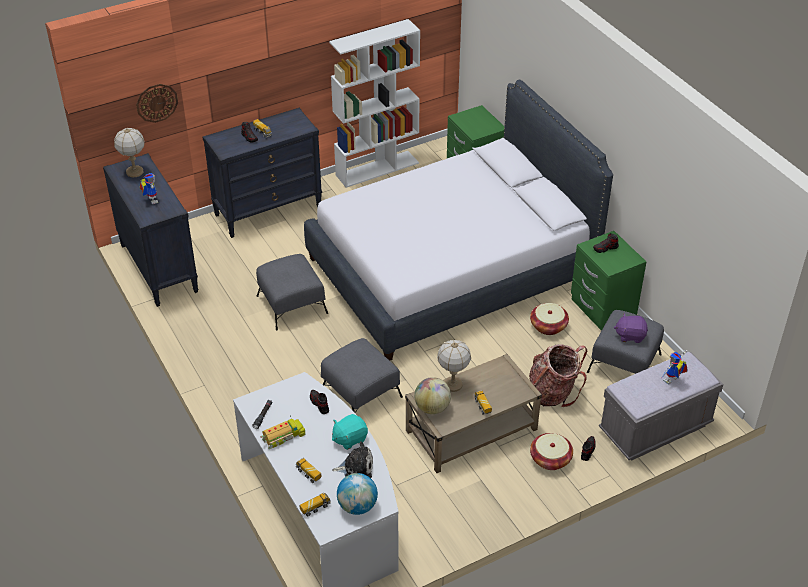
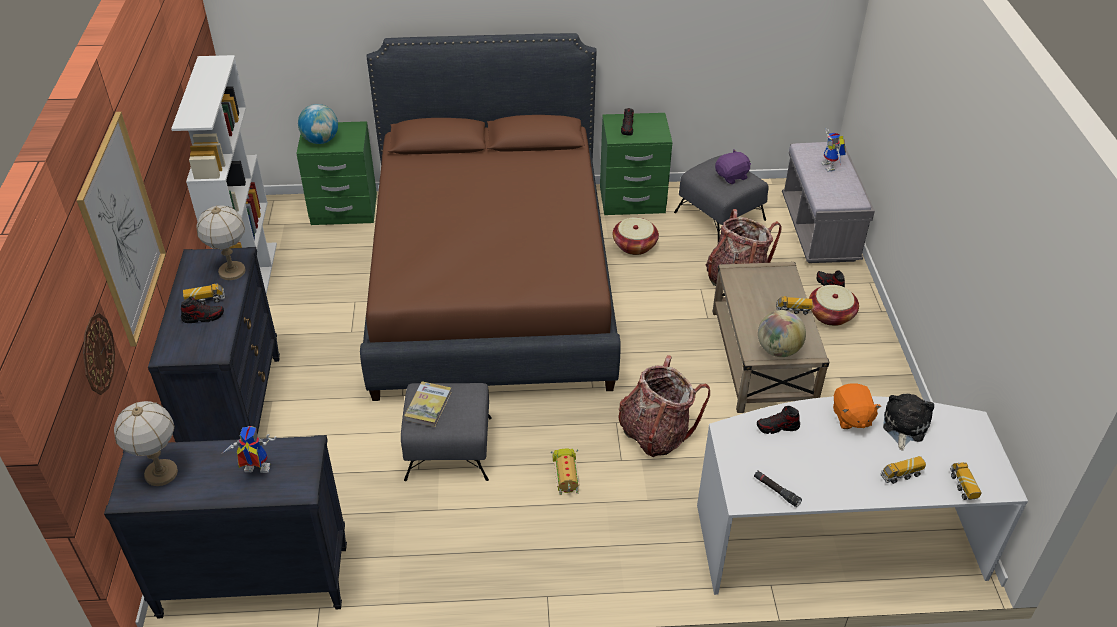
camera: 65 degrees left, 0 degrees up
toy truck [260,415,305,449] -> toy truck moved to [551,449,580,495]
white bed [304,80,613,361] -> brown bed [360,33,621,401]
grey ottoman [321,338,403,413] -> backpack [619,355,710,457]
turquoise plush toy [332,414,368,450] -> orange plush toy [833,383,882,429]
globe [337,473,378,515] -> globe moved to [298,104,338,144]
table lamp [437,340,471,392] -> table lamp moved to [197,205,246,280]
purple plush toy [614,313,648,343] -> purple plush toy turned 150 degrees counterclockwise [715,150,751,184]
none -> picture [77,112,166,347]
none -> book [404,381,452,427]

